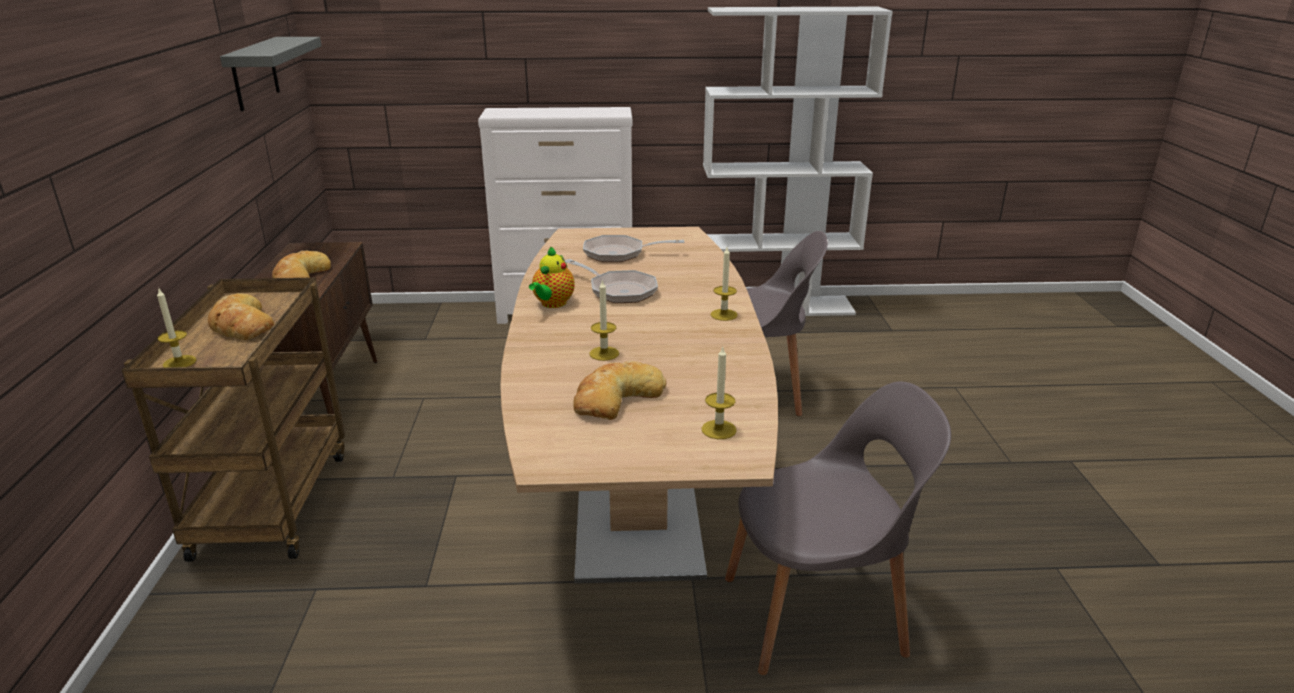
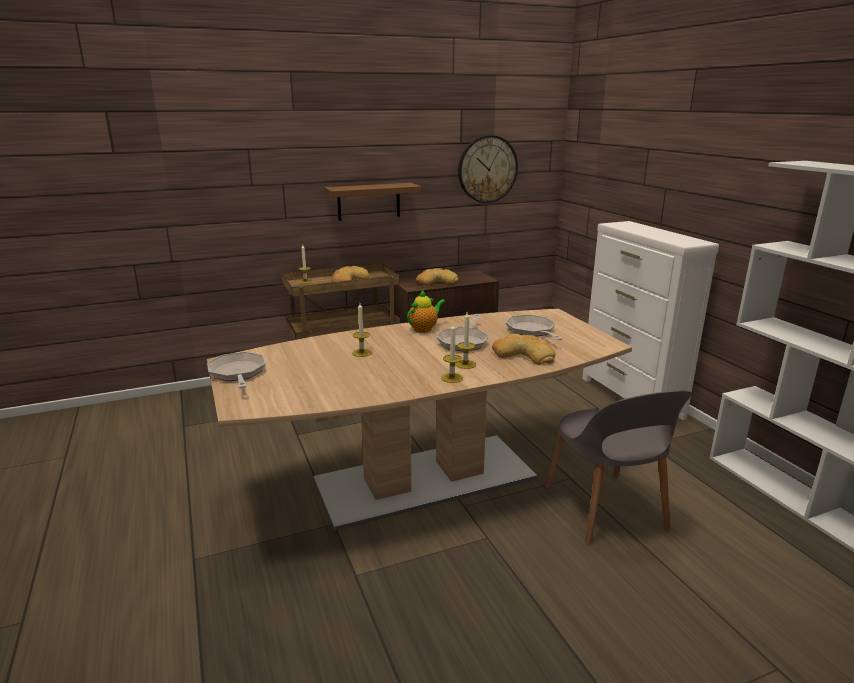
camera: 70 degrees right, 5 degrees down
grey shelf [220,37,321,111] -> wall clock [458,135,518,203]
teapot [529,246,575,308] -> teapot turned 135 degrees clockwise [407,290,446,333]
bread [573,361,666,420] -> bread moved to [492,334,556,365]
candle [701,347,736,439] -> candle moved to [455,312,476,369]
grey chair [725,382,951,675] -> none
none -> frying pan [207,352,266,388]
none -> brown shelf [324,183,421,221]

